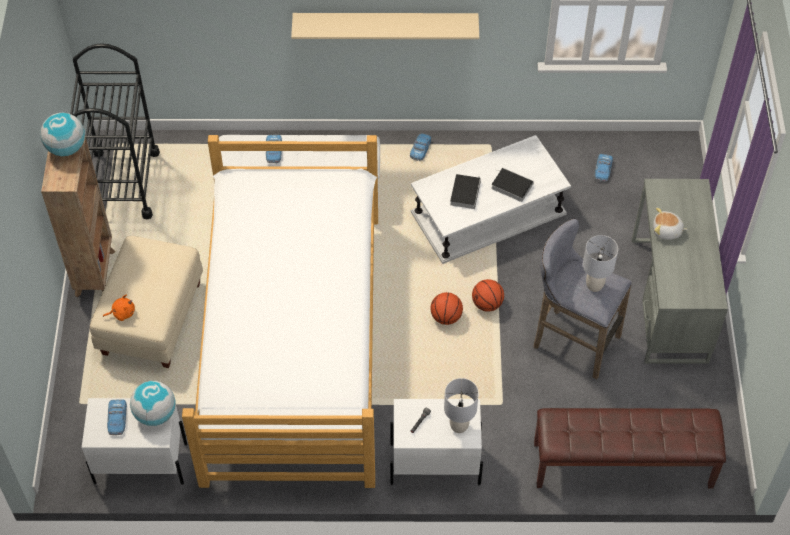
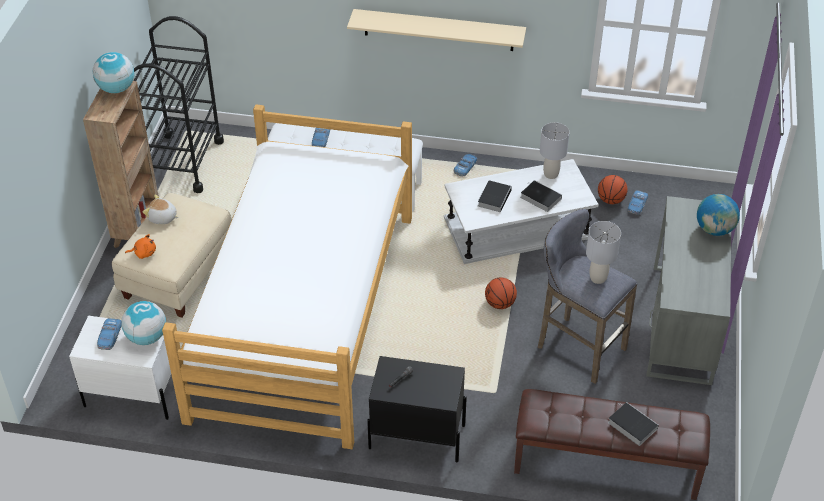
camera: 10 degrees right, 10 degrees down
white nightstand [390,399,483,485] -> black nightstand [367,356,467,462]
basketball [430,292,463,325] -> basketball moved to [598,175,627,204]
grey table lamp [444,378,479,433] -> grey table lamp moved to [540,122,569,179]
plush toy [653,208,688,240] -> plush toy moved to [143,195,179,224]
none -> book [608,402,659,446]
none -> globe [697,194,740,236]

